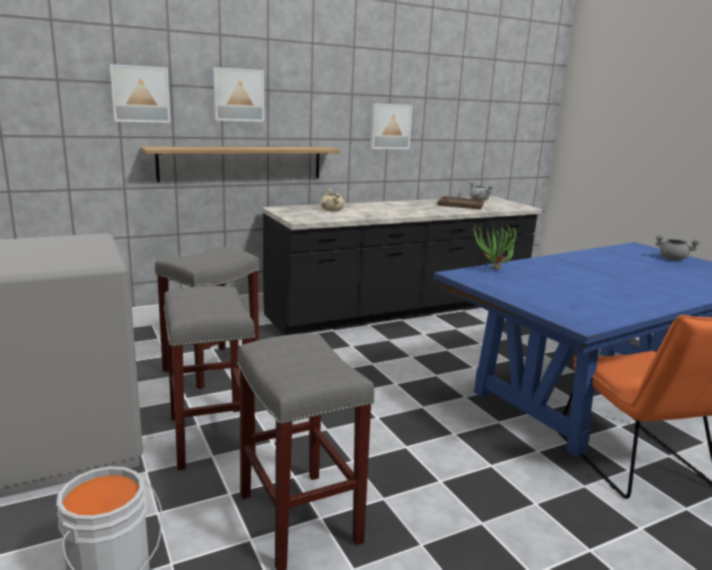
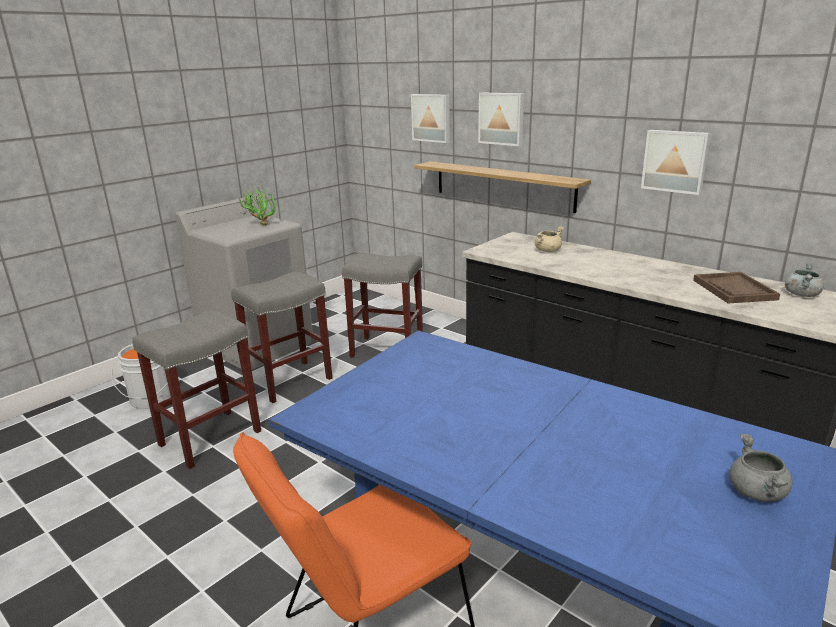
camera: 70 degrees right, 5 degrees up
potted plant [473,223,516,270] -> potted plant moved to [238,187,276,226]

